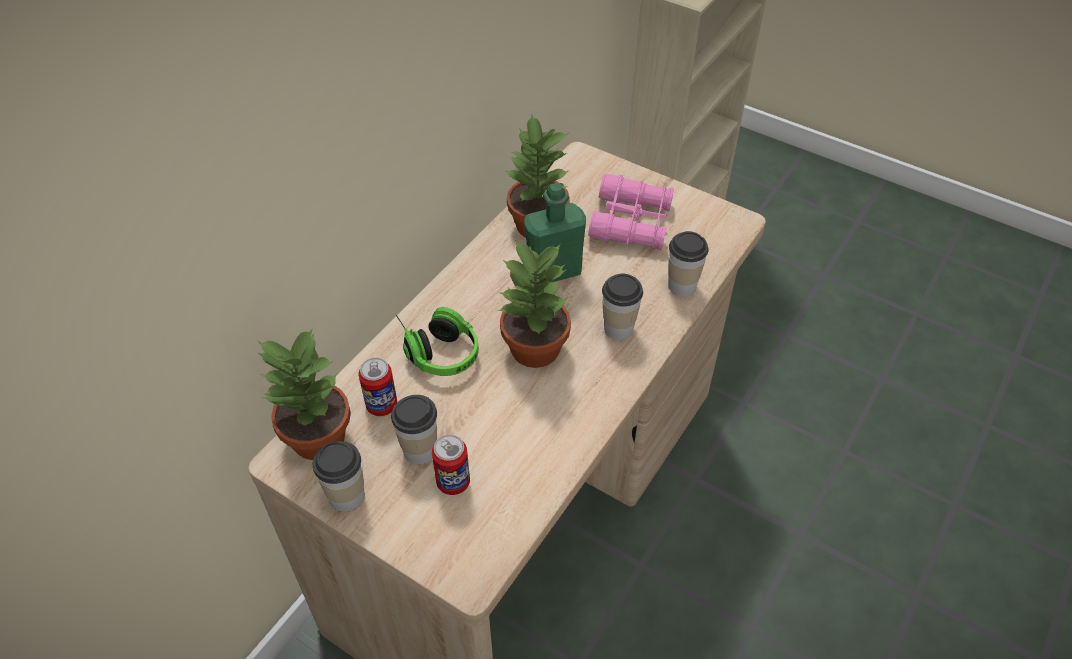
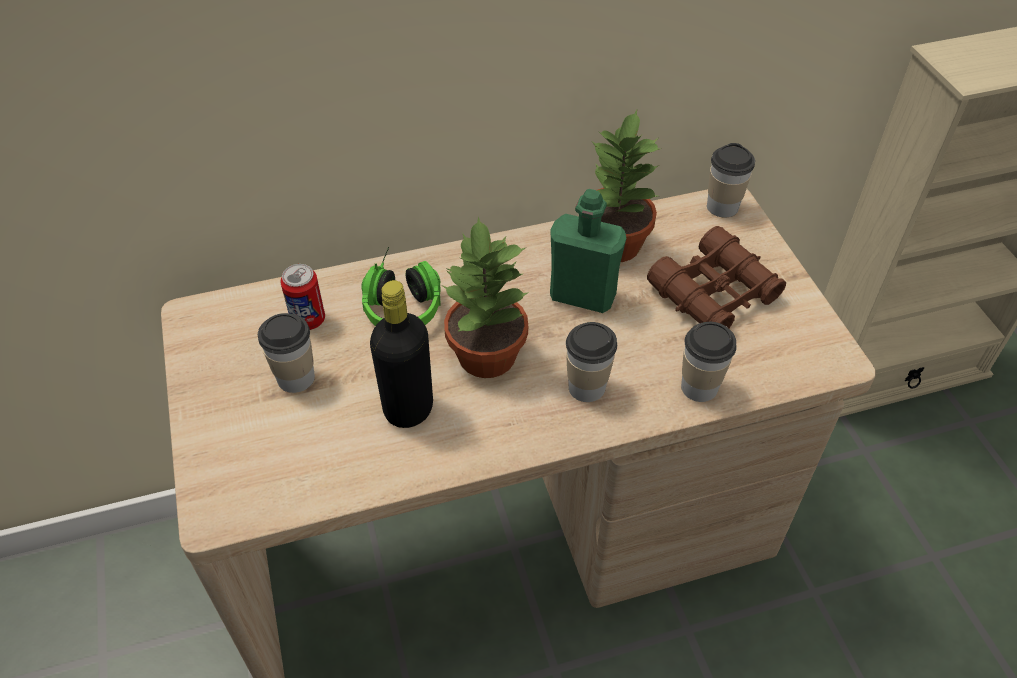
camera: 40 degrees right, 0 degrees up
potted plant [257,328,351,460] -> none
cup [313,441,365,512] -> cup moved to [707,143,755,218]
can [432,435,470,495] -> none
pink binoculars [588,174,674,250] -> brown binoculars [647,226,786,328]
none -> black bottle [370,280,433,428]

